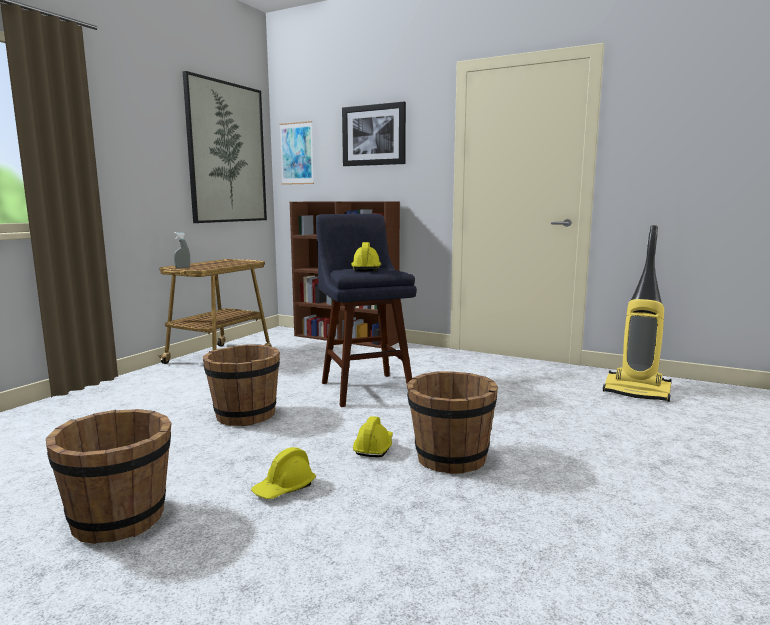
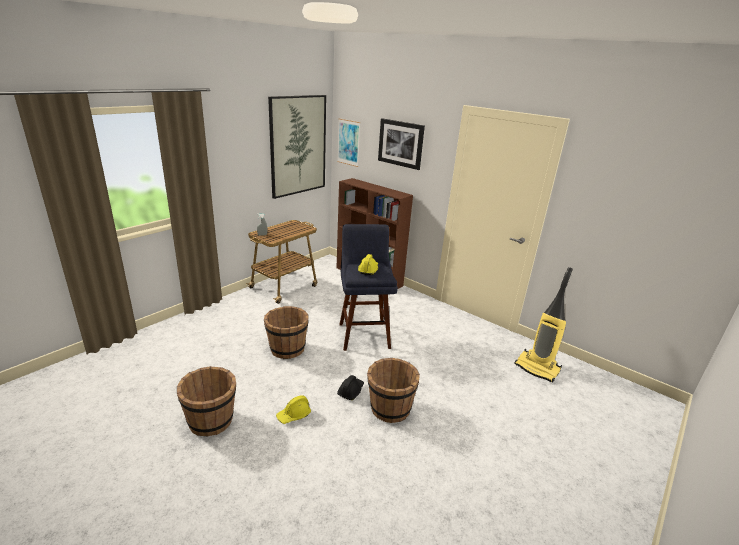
camera: 10 degrees right, 15 degrees up
yellow hard hat [353,416,393,457] -> black hard hat [337,375,364,400]

